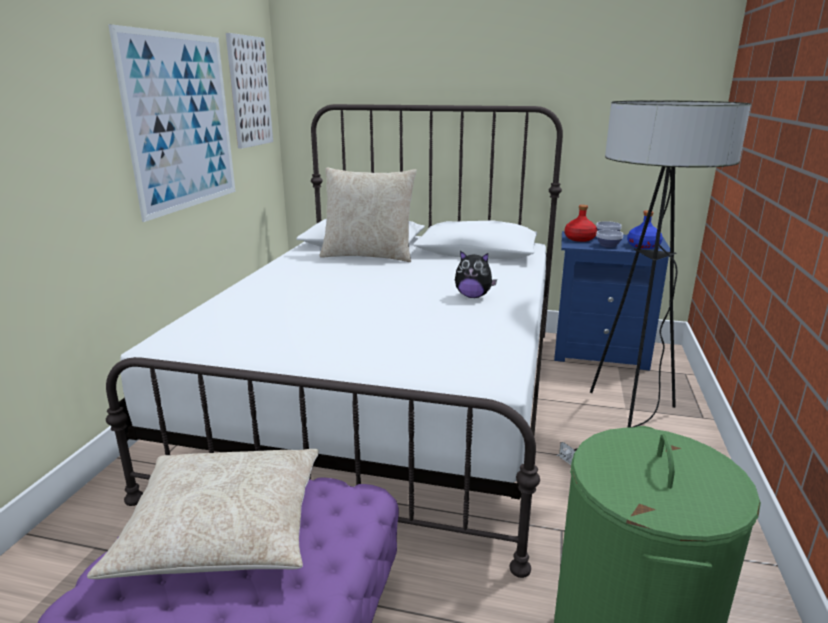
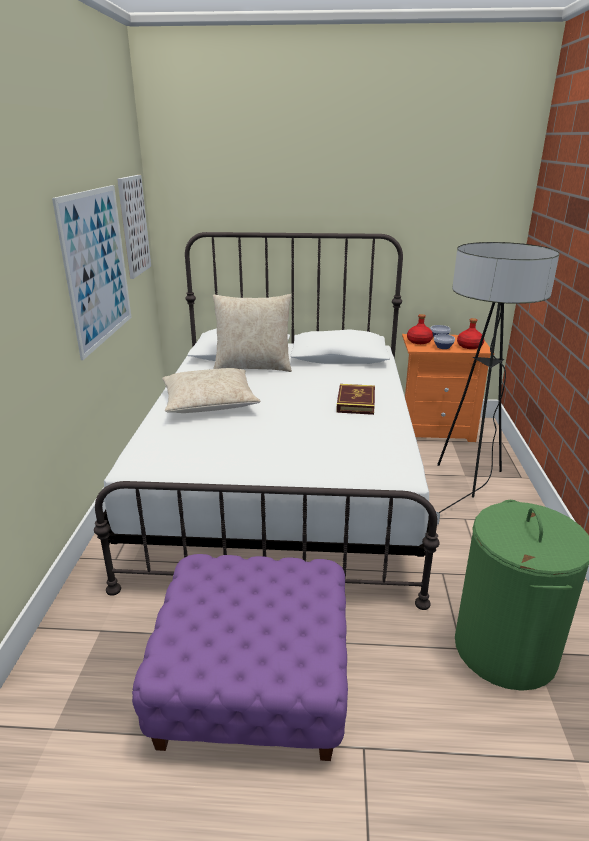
camera: 10 degrees left, 5 degrees up
beige pillow [87,449,319,579] -> beige pillow moved to [162,368,261,413]
plush toy [455,250,497,298] -> book [336,384,375,415]
blue nightstand [554,231,670,370] -> orange nightstand [402,334,491,442]
blue bottle [627,210,663,249] -> red bottle [457,318,484,349]

